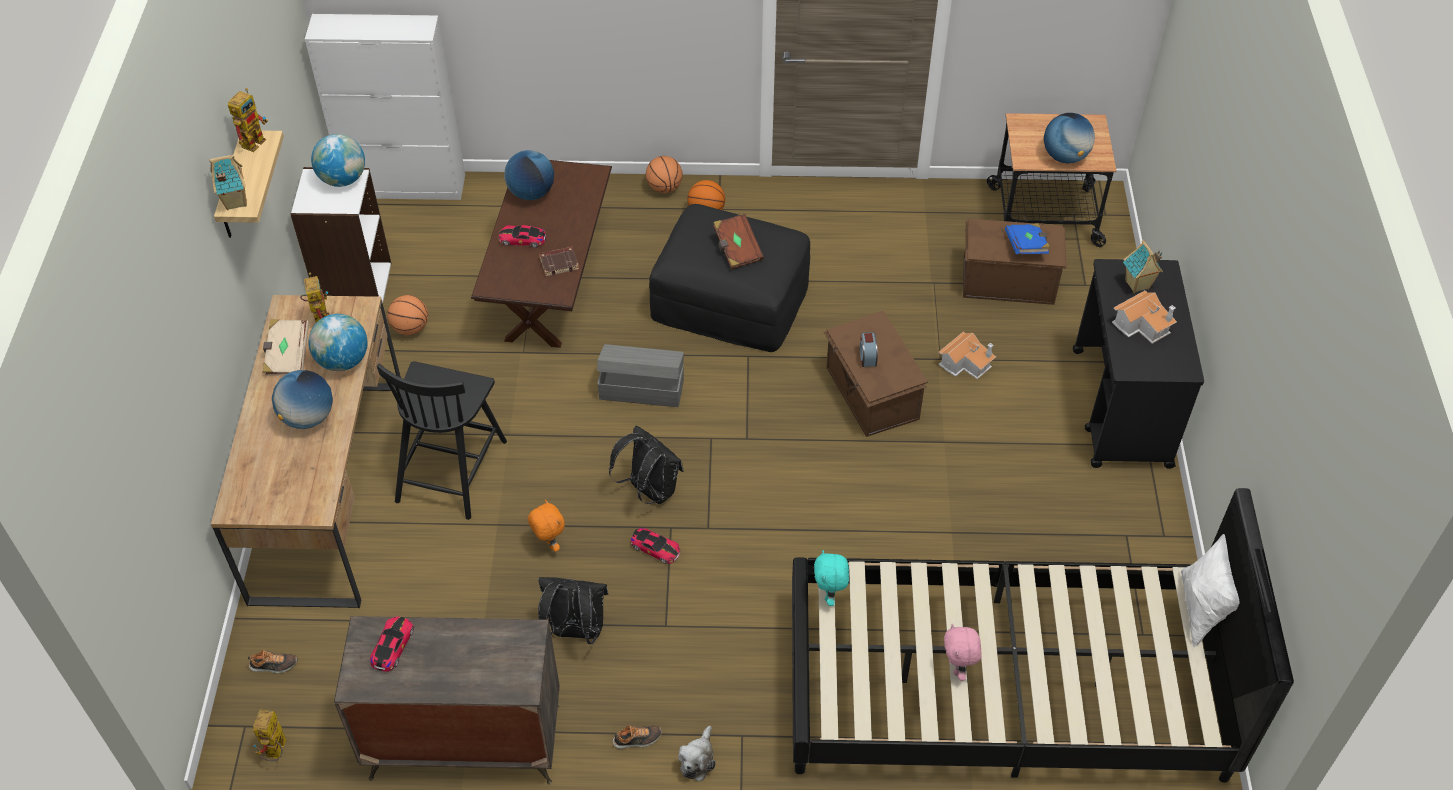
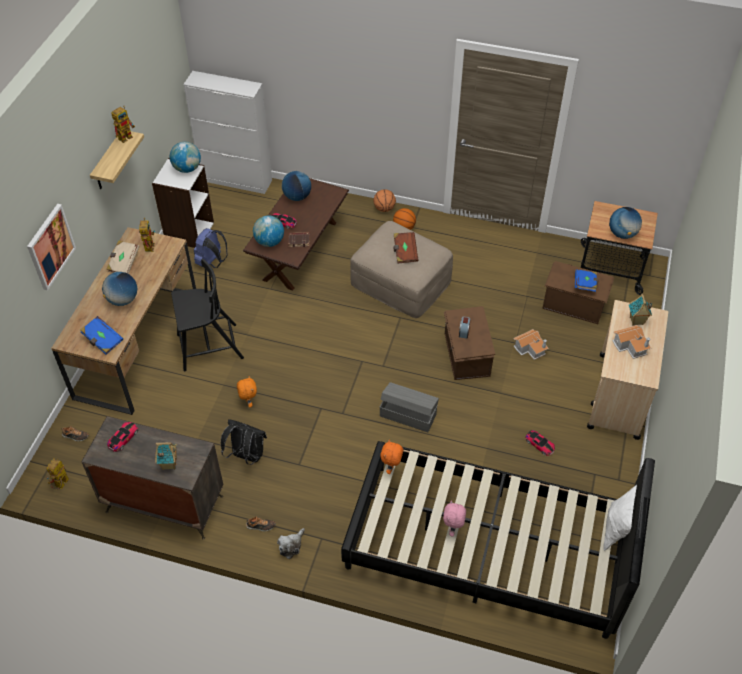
camera: 15 degrees right, 0 degrees up
toy house [209,155,247,210] -> toy house moved to [155,442,177,470]
globe [308,314,368,371] -> globe moved to [253,215,284,247]
black chair [377,361,507,520] -> black chair turned 135 degrees counterclockwise [171,259,244,371]
basketball [387,295,428,335] -> blue backpack [194,228,228,268]
grey storage box [597,344,684,407] -> grey storage box moved to [380,382,439,432]
black backpack [609,426,684,504] -> none
toy car [630,528,680,564] -> toy car moved to [525,430,555,456]
black ottoman [649,204,810,352] -> beige ottoman [350,221,453,318]
turquoise plush toy [814,550,849,606] -> orange plush toy [381,439,403,474]
black cart [1073,259,1204,469] -> beige cart [587,300,668,440]
none -> picture [27,204,76,291]
none -> blue book [80,316,123,354]

